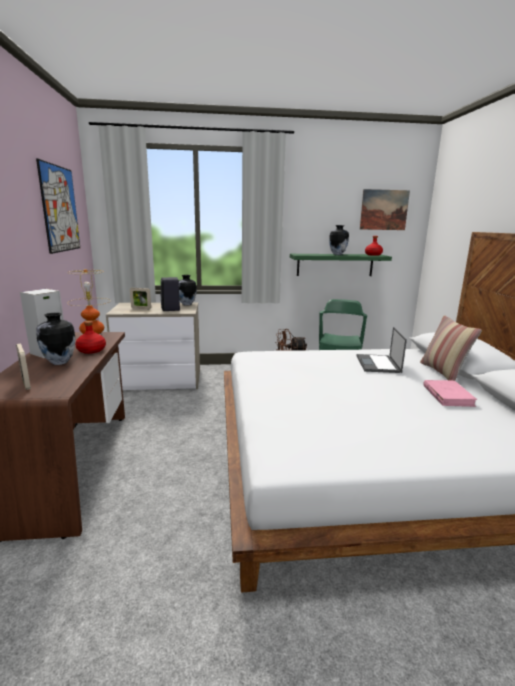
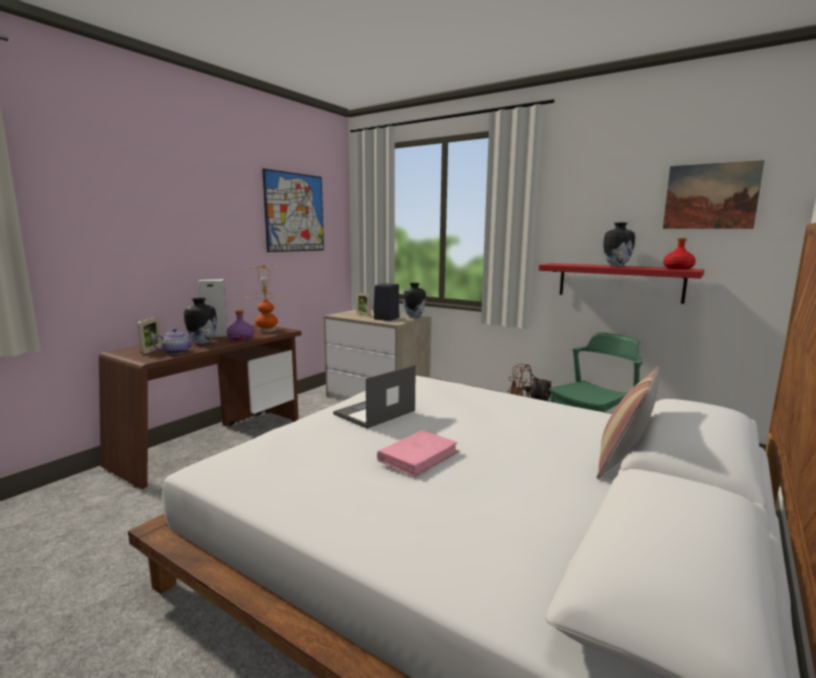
camera: 40 degrees right, 5 degrees down
red bottle [75,321,106,354] -> purple bottle [227,310,255,341]
green shelf [290,254,392,276] -> red shelf [539,263,704,304]
laptop [357,327,407,373] -> laptop moved to [333,365,416,429]
pink book [423,380,477,407] -> pink book moved to [377,430,459,477]
none -> teapot [153,329,196,354]

